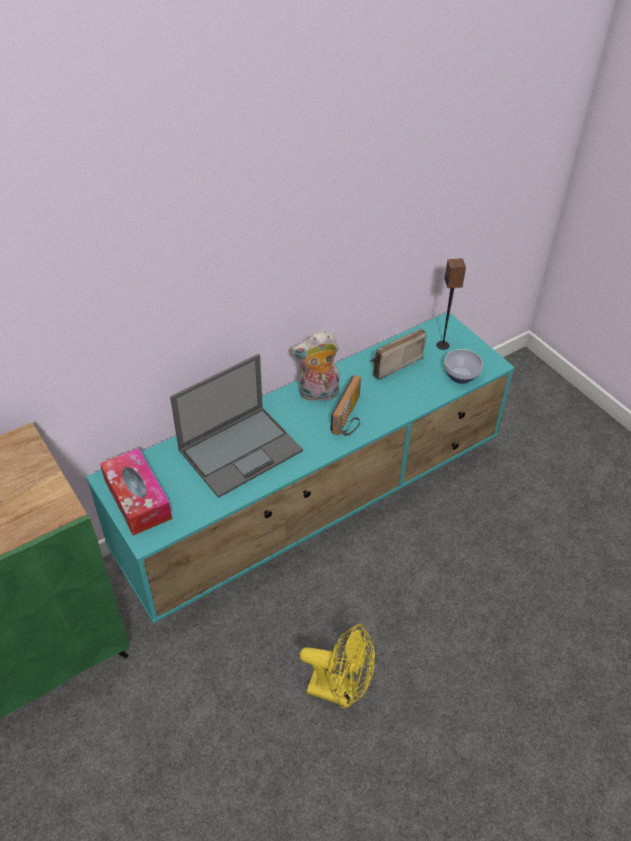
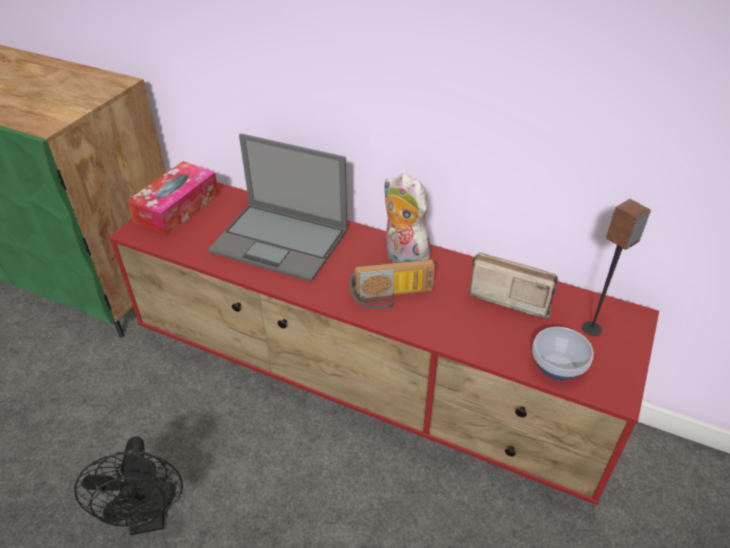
camera: 60 degrees right, 5 degrees down
turquoise tv stand [86,312,515,624] -> red tv stand [108,182,659,505]
yellow fan [300,624,375,709] -> black fan [74,436,183,535]

